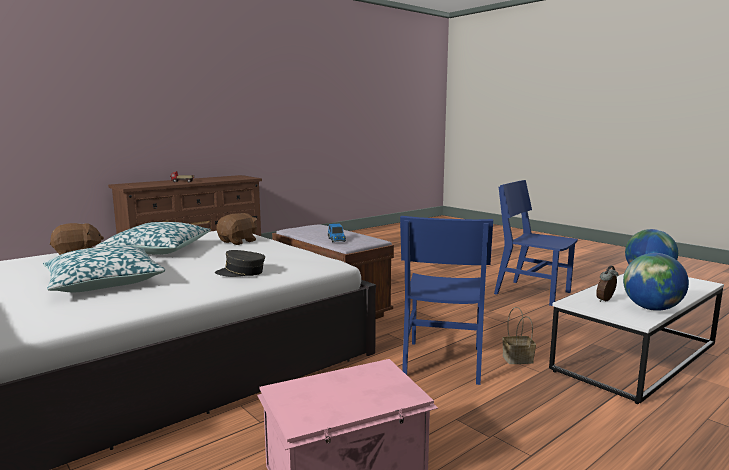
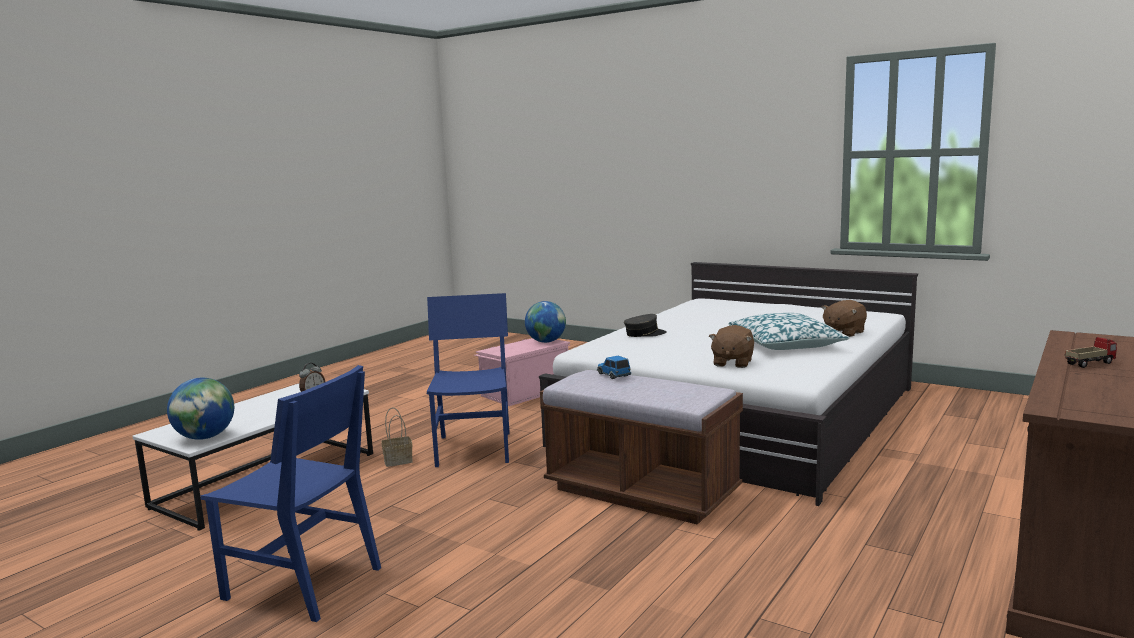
camera: 165 degrees right, 0 degrees up
pillow [43,245,165,292] -> none
globe [623,253,689,311] -> globe moved to [525,301,566,343]

